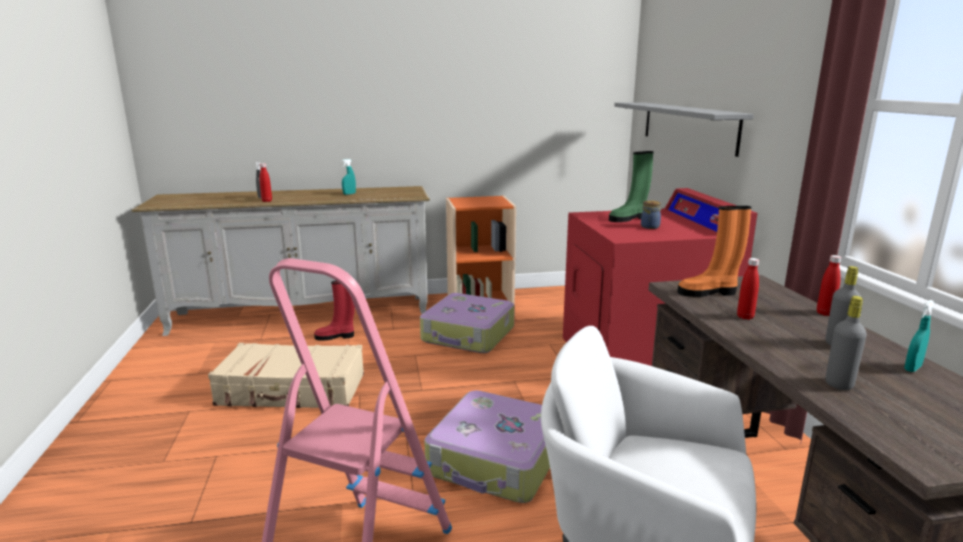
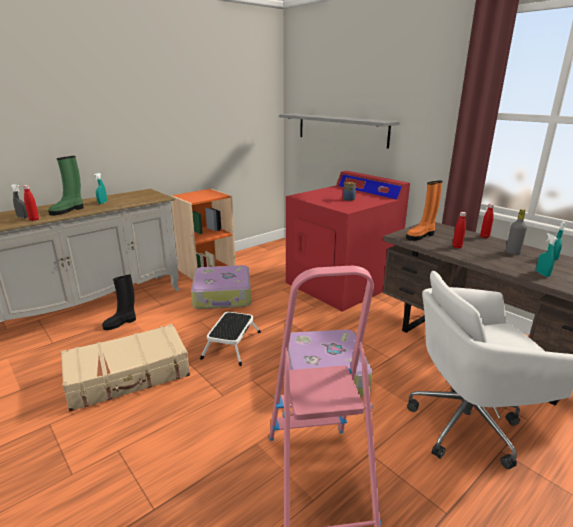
camera: 30 degrees left, 5 degrees up
red boot [314,281,355,341] -> black boot [102,274,136,330]
green boot [609,151,653,222] -> green boot moved to [48,156,84,216]
grey bottle [826,296,867,390] -> turquoise spray bottle [536,233,558,277]
none -> black step ladder [200,312,261,366]

